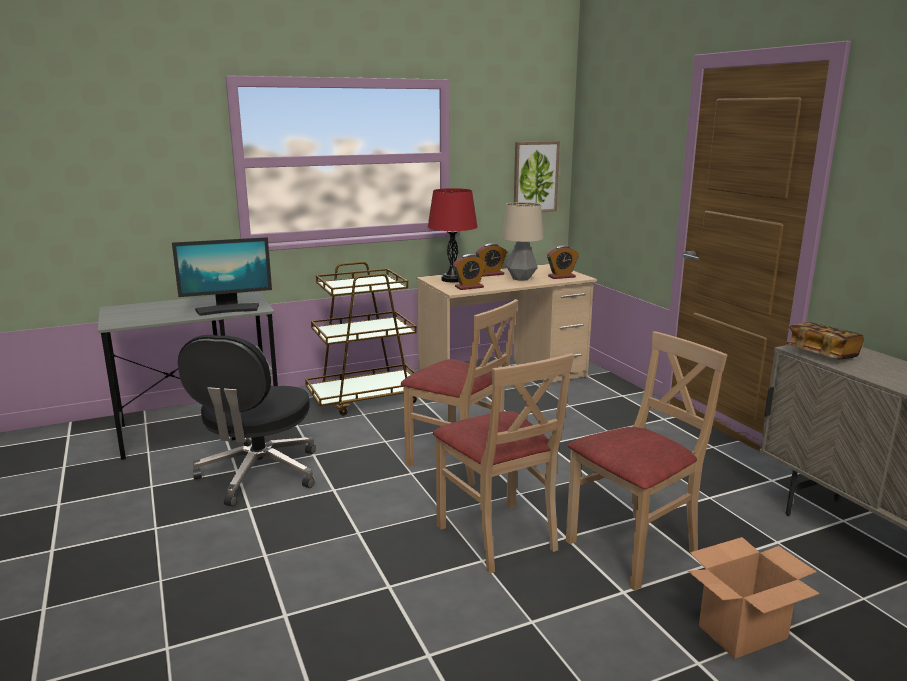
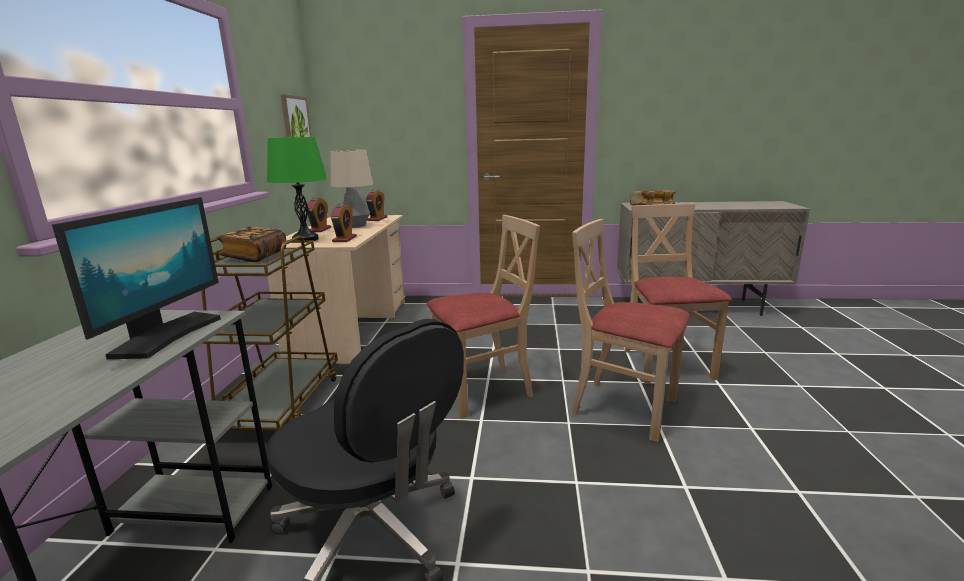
camera: 60 degrees left, 0 degrees up
red table lamp [428,188,478,282] -> green table lamp [267,137,327,241]
beige chair [433,353,574,574] -> beige chair turned 150 degrees counterclockwise [571,219,690,442]
cardboard box [688,537,820,659] -> none
none -> book [217,227,286,262]

